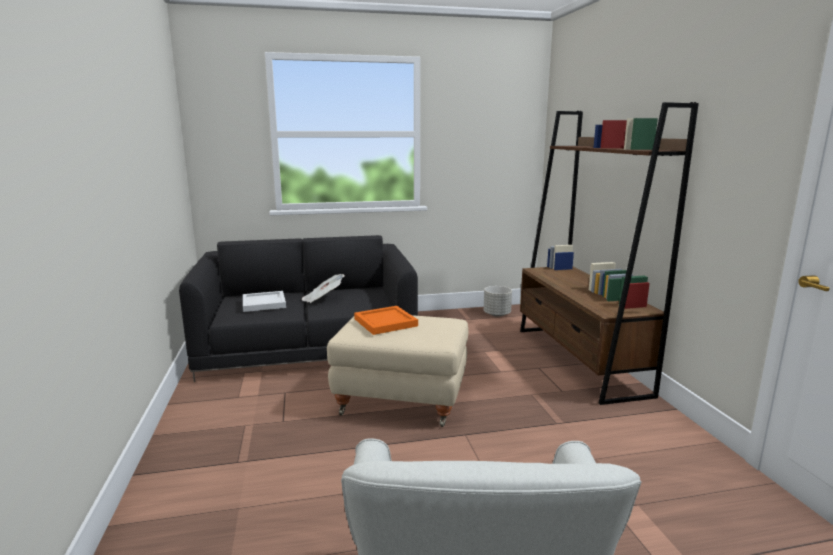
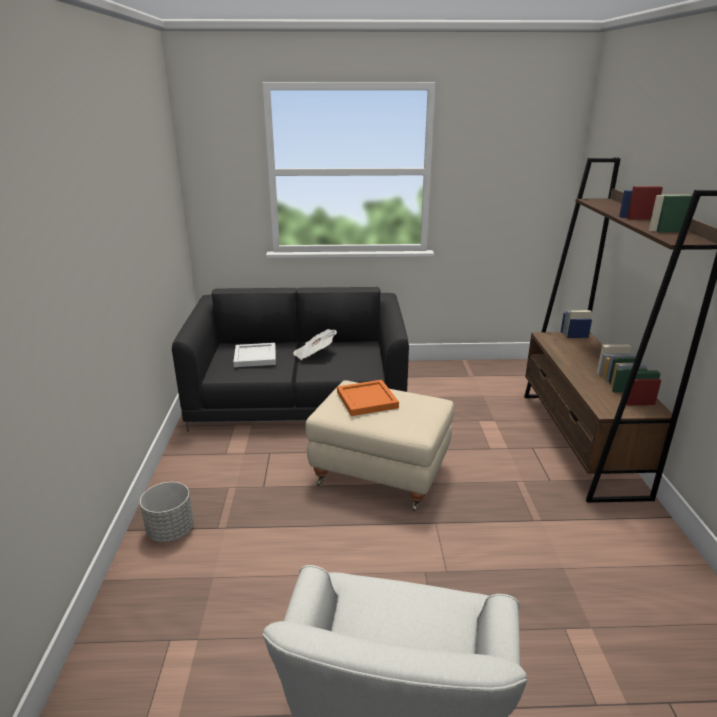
camera: 10 degrees right, 10 degrees up
grey planter [484,286,512,317] -> grey planter moved to [140,482,194,542]

